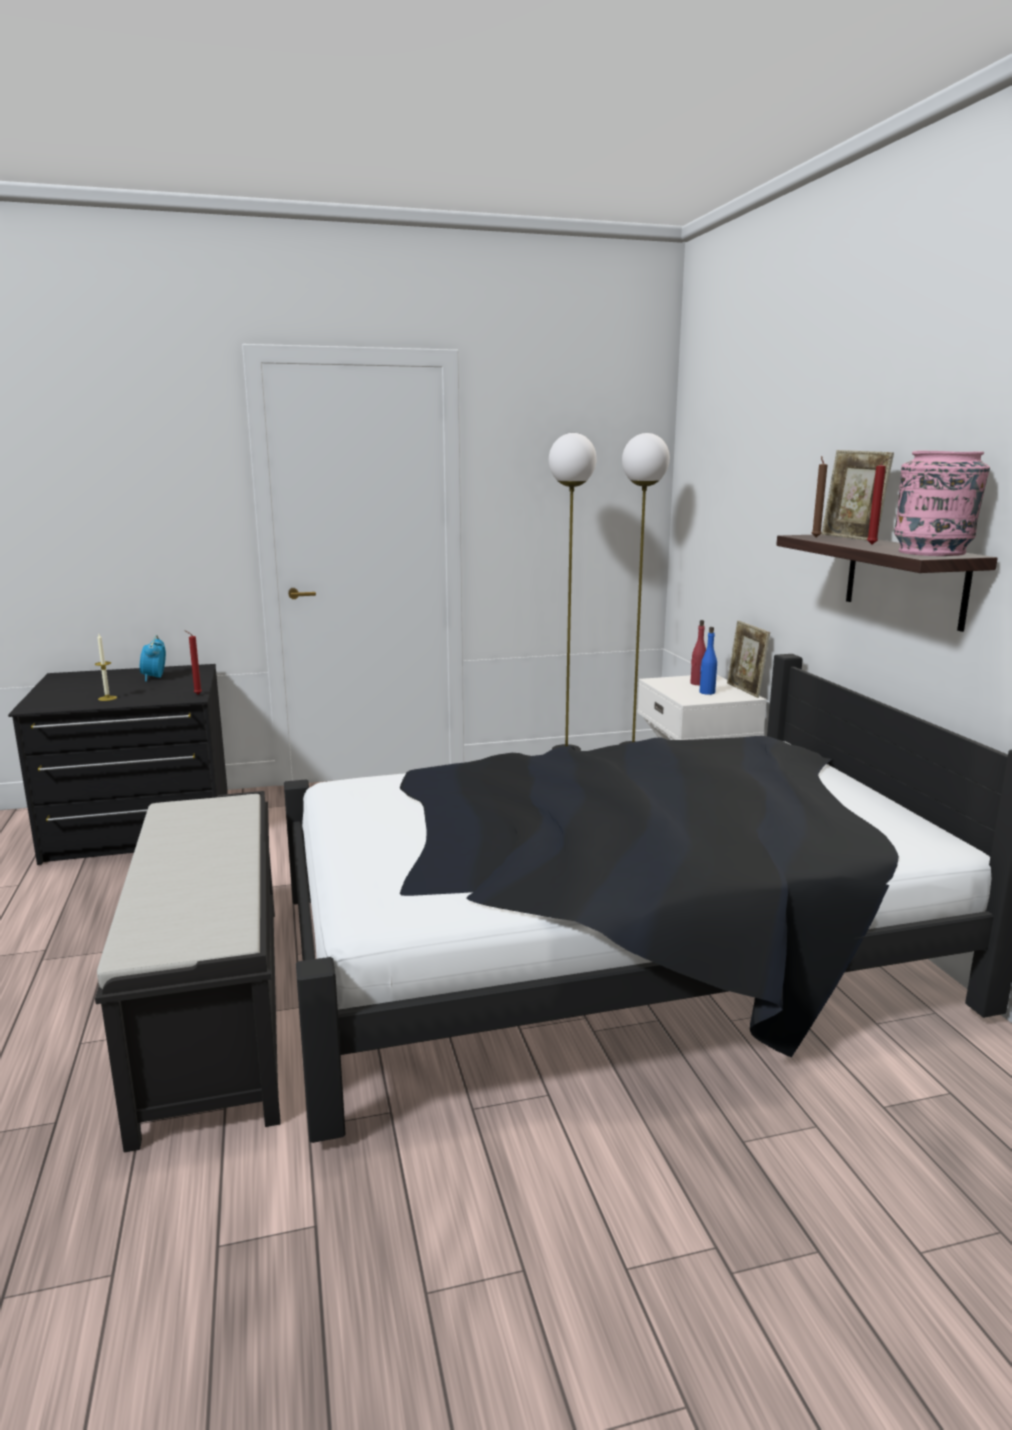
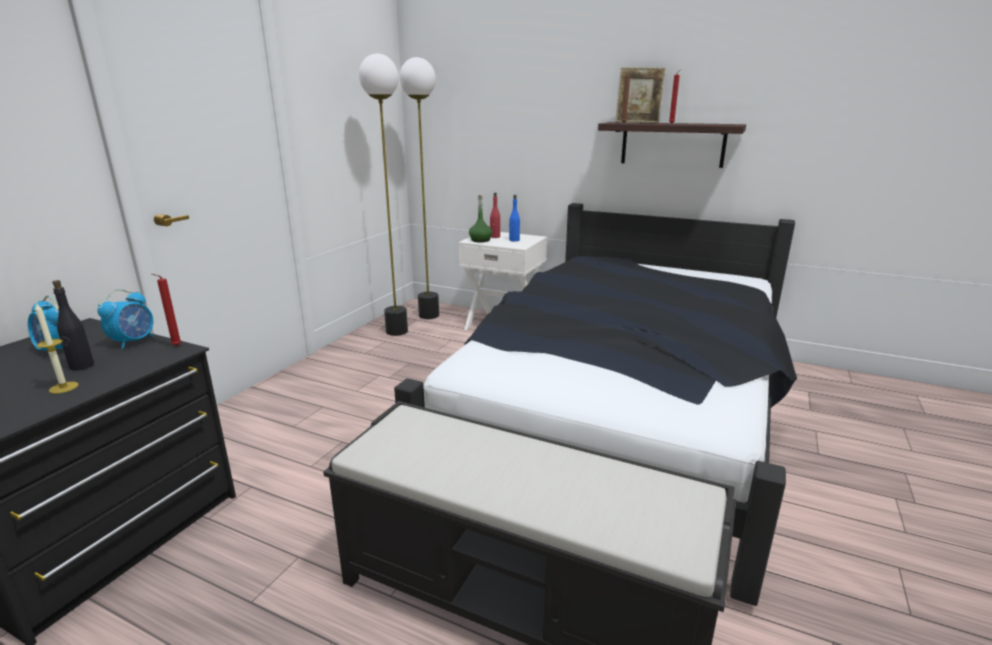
camera: 50 degrees left, 5 degrees up
picture frame [727,621,770,698] -> none
pink vase [894,451,990,556] -> none
none -> black bottle [52,280,94,371]
none -> alarm clock [97,289,154,349]
none -> green bottle [469,195,492,242]

